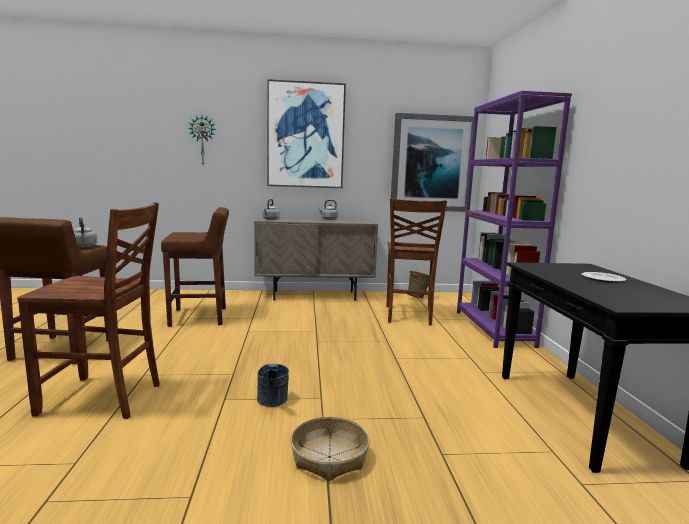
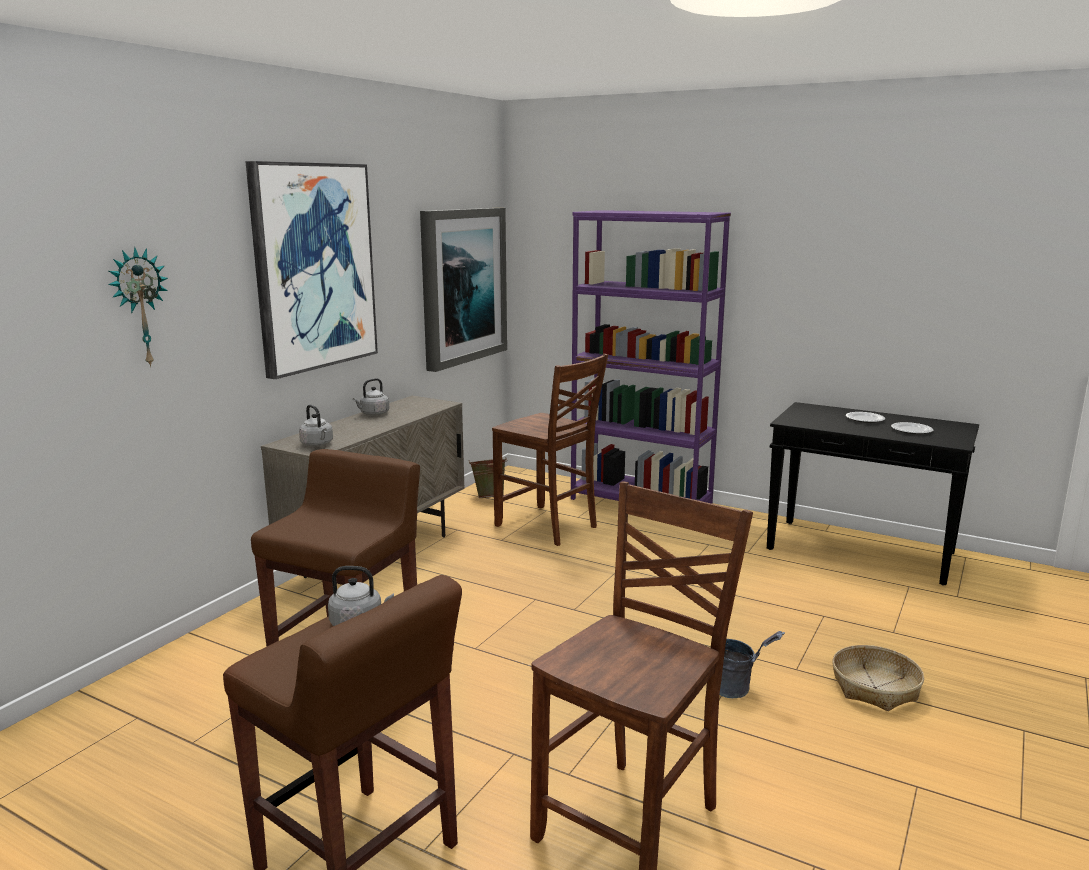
camera: 55 degrees left, 5 degrees up
none -> plate [891,422,933,435]

